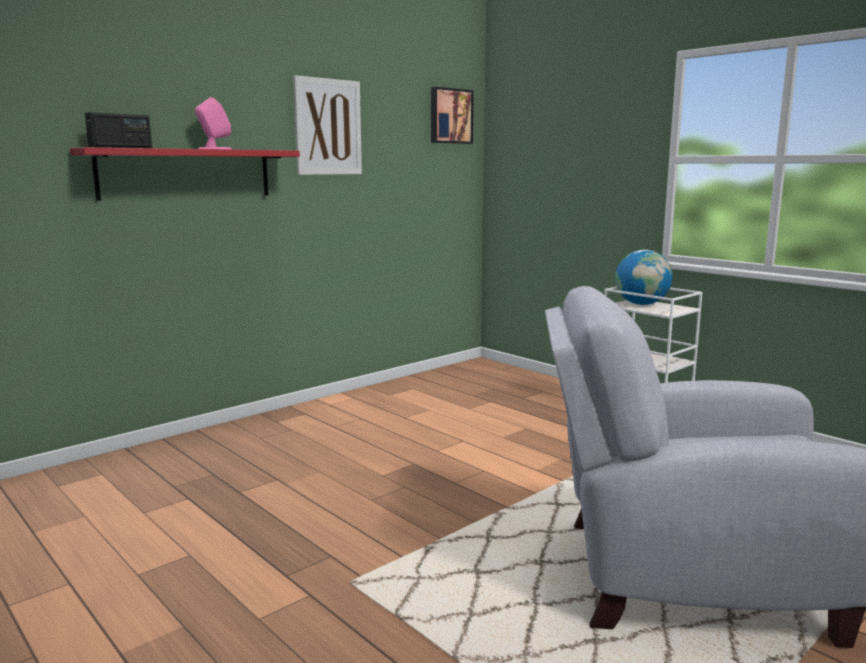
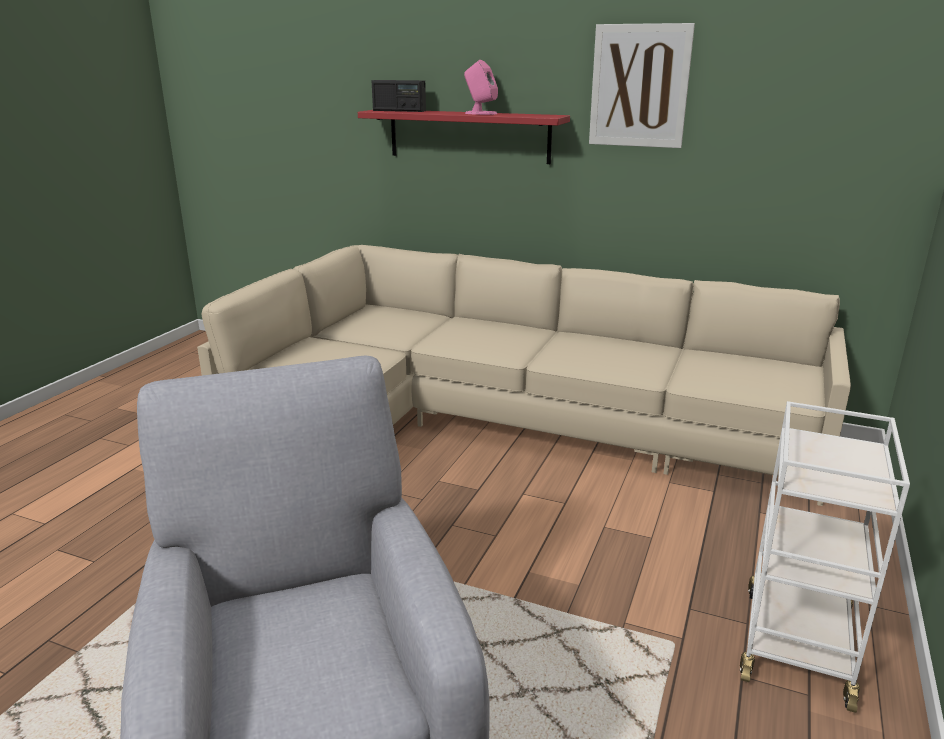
camera: 65 degrees right, 10 degrees up
picture [431,87,474,144] -> none
globe [615,250,673,305] -> none
none -> beige sofa [197,245,851,506]

